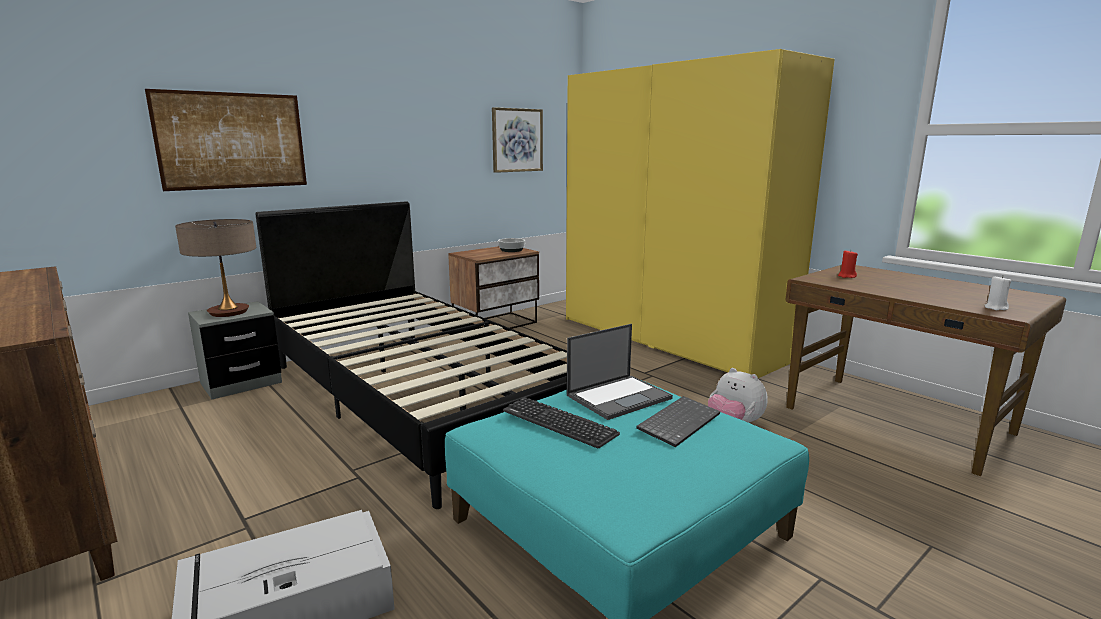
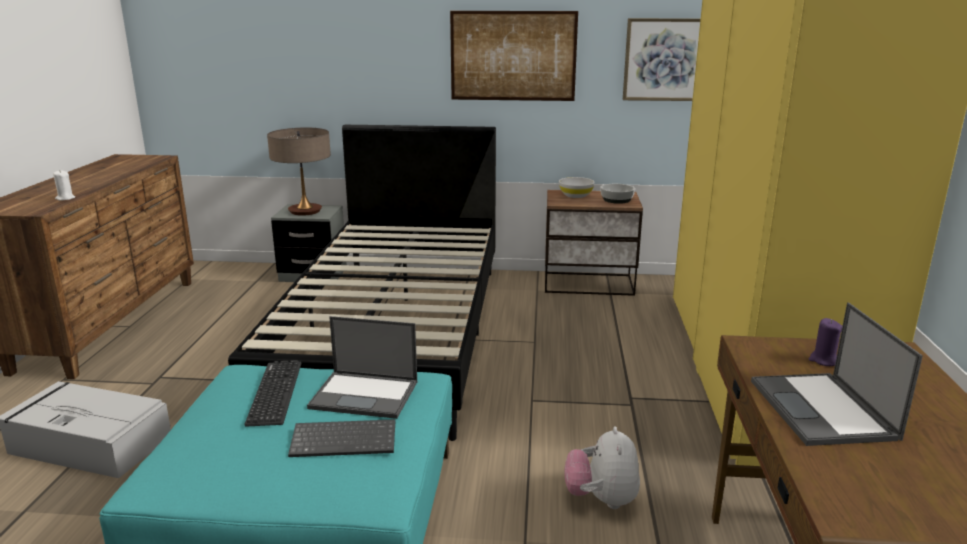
camera: 45 degrees right, 5 degrees up
picture [145,89,307,191] -> picture moved to [450,11,578,101]
red candle [838,251,858,278] -> purple candle [809,318,842,366]
white candle [985,275,1011,310] -> white candle moved to [53,170,75,201]
none -> white bowl [559,177,595,198]
none -> laptop [751,302,923,446]

